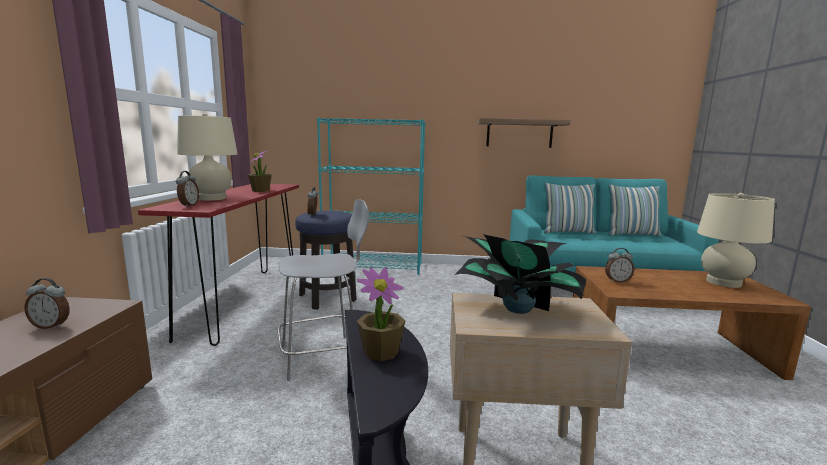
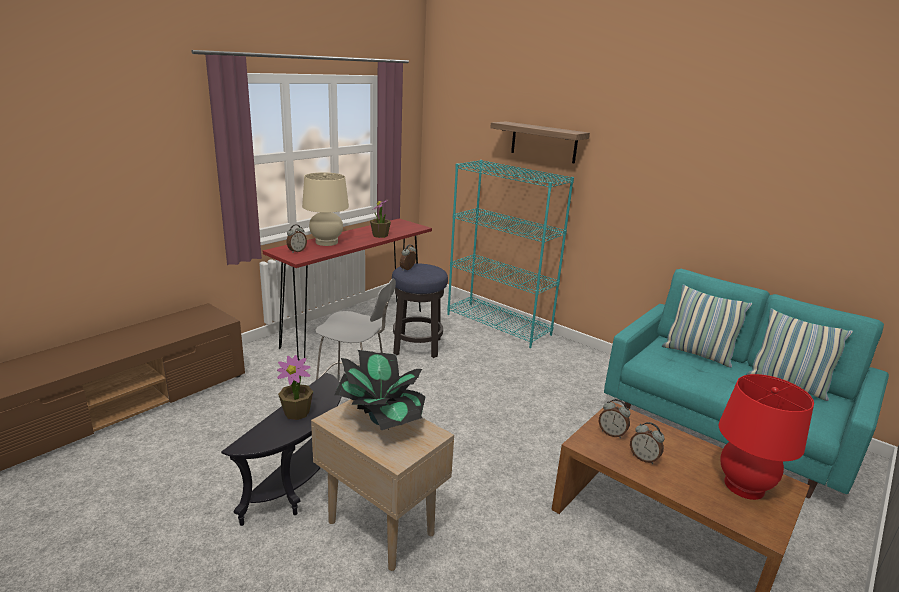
camera: 35 degrees right, 10 degrees up
alarm clock [24,278,70,329] -> alarm clock moved to [630,422,664,464]
shelf [478,118,570,148] -> shelf moved to [490,121,590,163]
beige table lamp [697,193,775,288] -> red table lamp [719,374,814,500]

